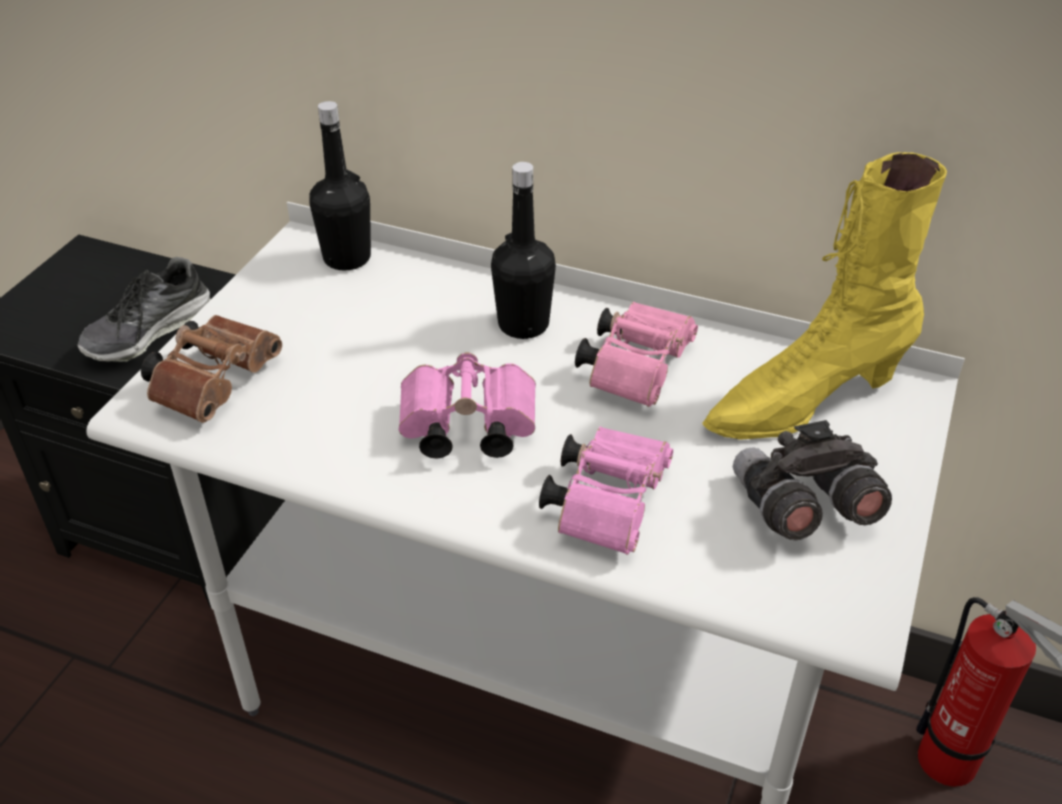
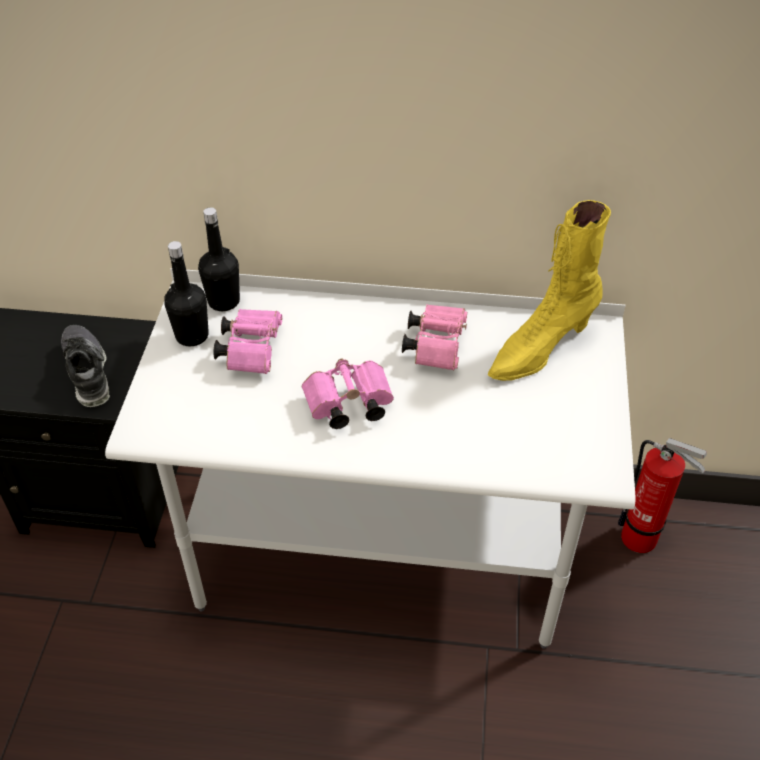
camera: 15 degrees left, 5 degrees up
shoe [78,257,211,362] -> shoe turned 135 degrees clockwise [61,325,110,407]
brown binoculars [141,315,282,423] -> none
black bottle [491,162,556,339] -> black bottle moved to [164,241,209,346]
pink binoculars [539,427,673,555] -> pink binoculars moved to [213,309,282,374]
grey binoculars [733,420,892,540] -> none

